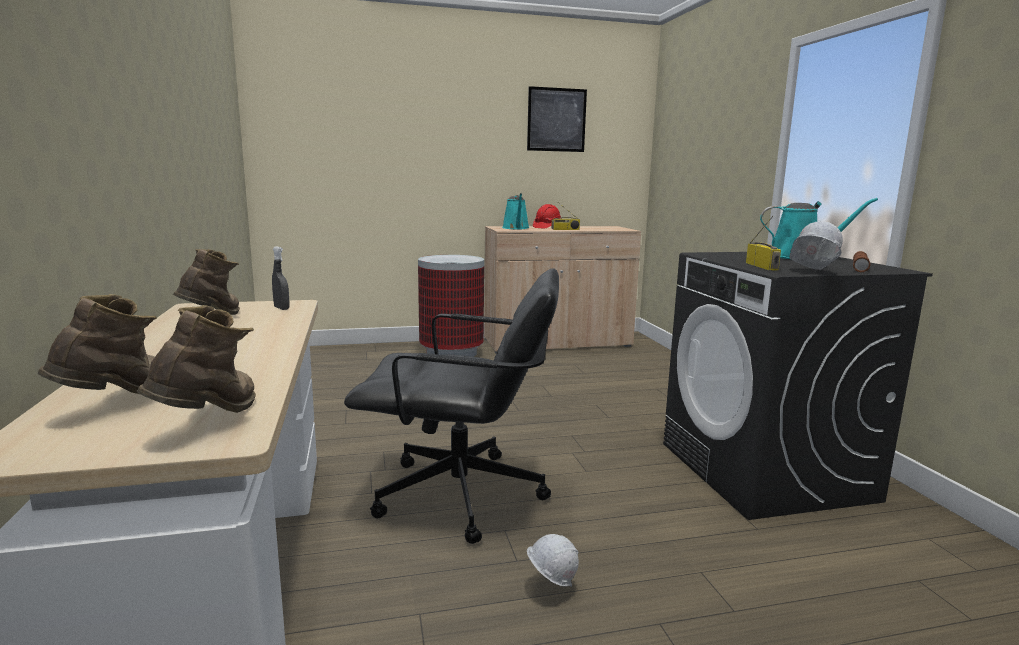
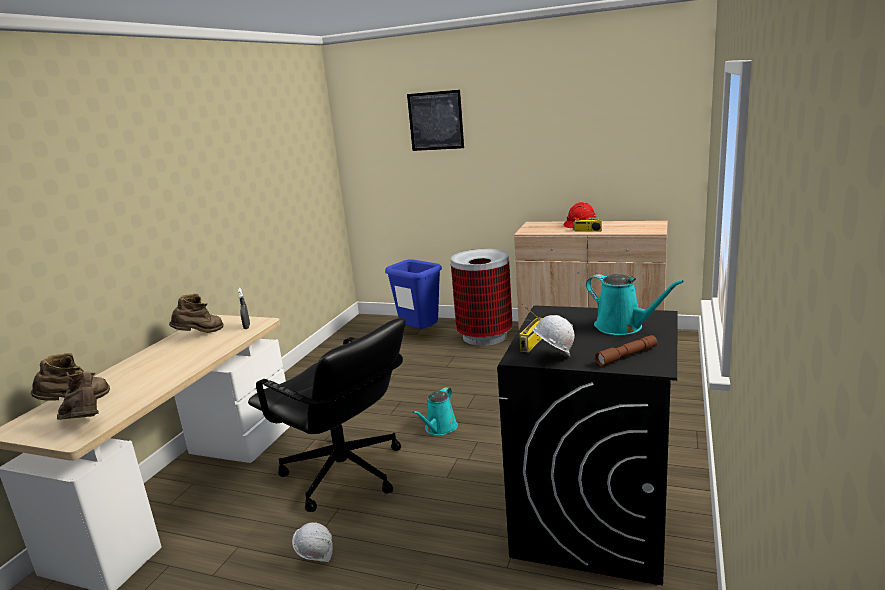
camera: 35 degrees right, 5 degrees up
brown boot [137,305,256,413] -> brown boot turned 90 degrees counterclockwise [57,370,98,420]
turquoise watering can [502,193,530,229] -> turquoise watering can moved to [413,387,458,436]
picture [527,86,587,152] -> picture moved to [407,90,464,151]
none -> blue trash can [385,259,442,329]

